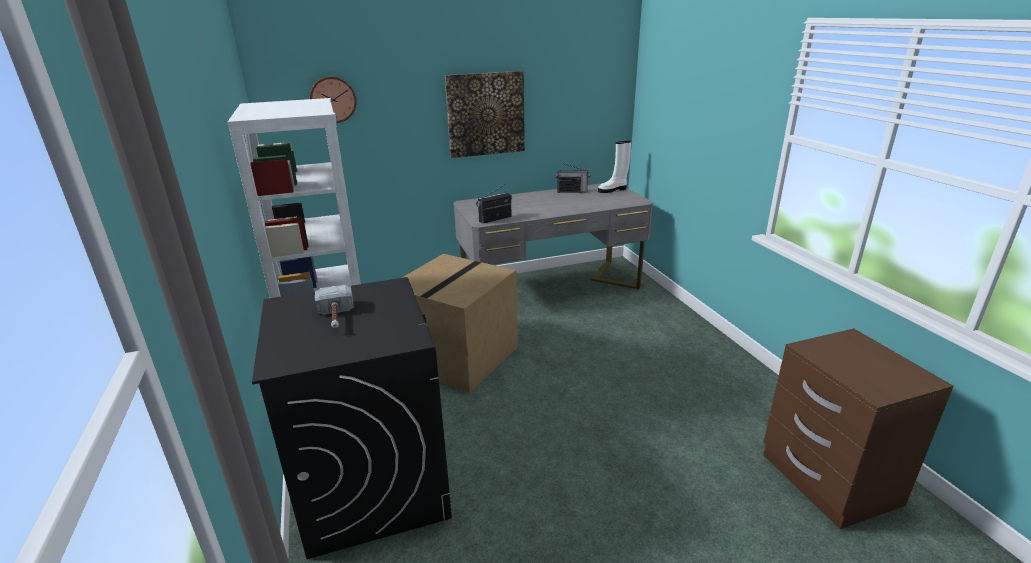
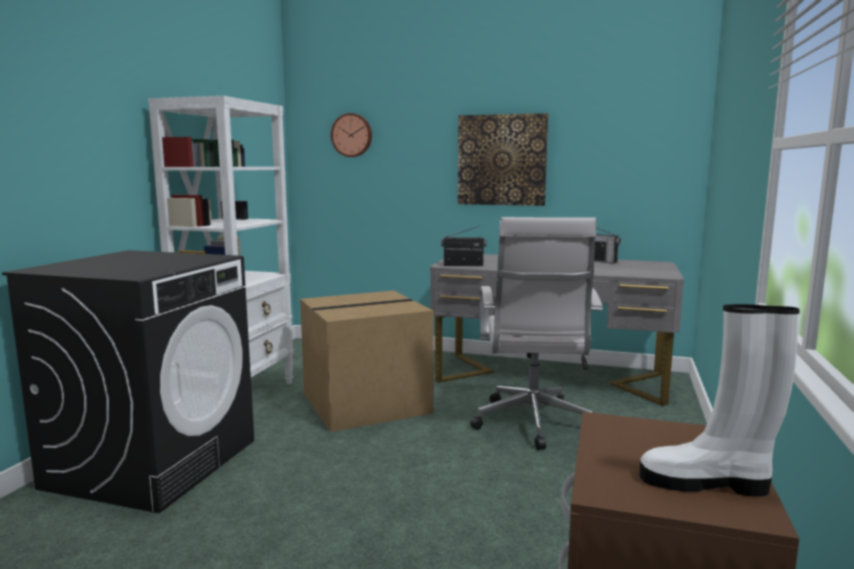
camera: 35 degrees right, 15 degrees down
hammer [315,285,354,328] -> none
white boot [598,141,631,193] -> white boot moved to [639,304,800,497]
none -> white office chair [470,217,603,450]

